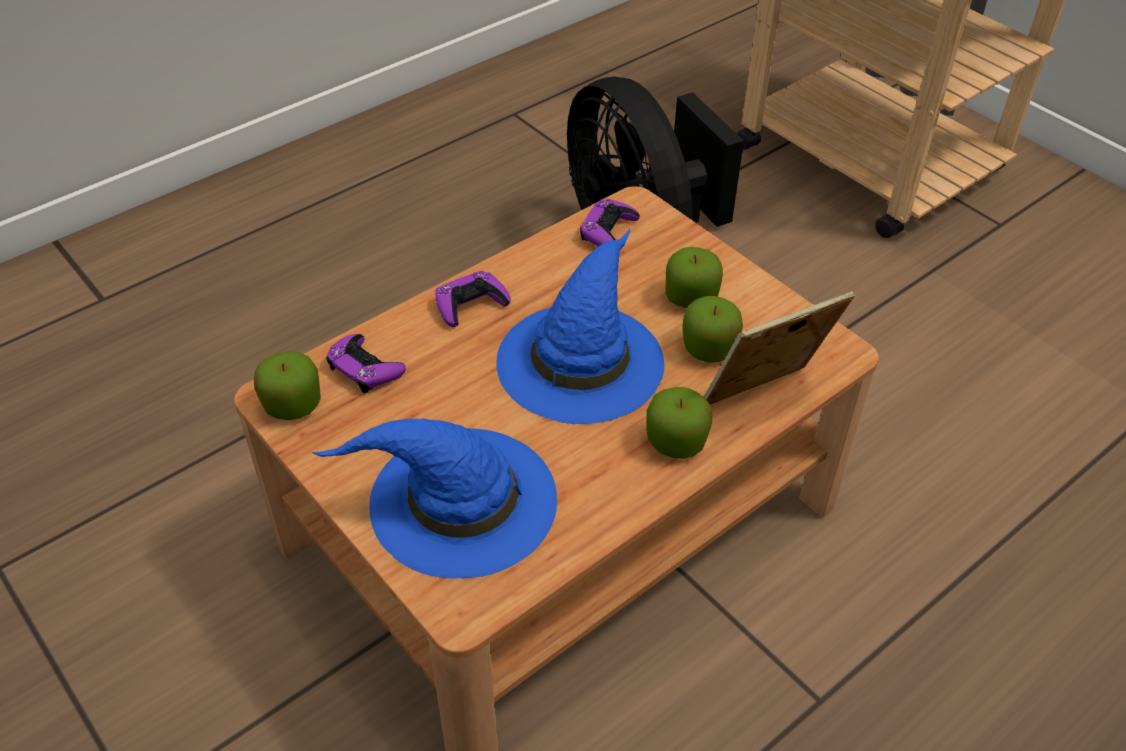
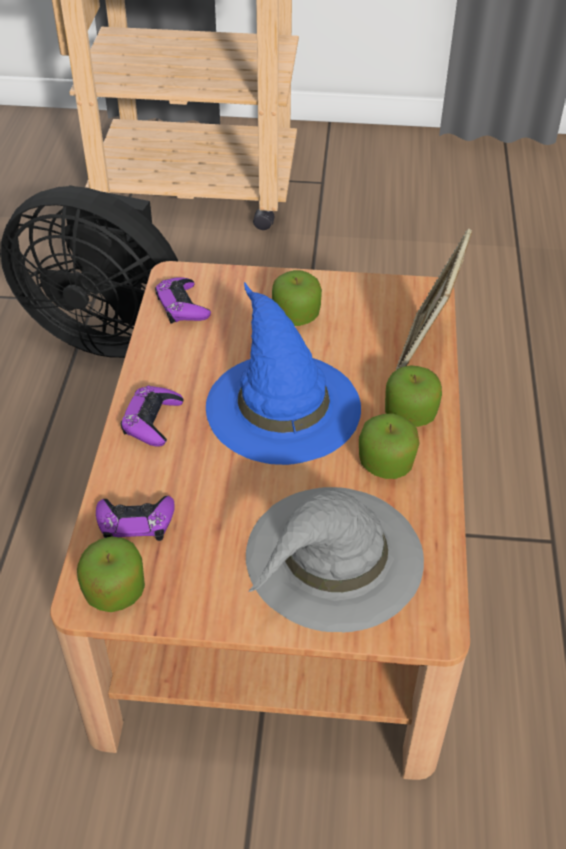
camera: 45 degrees left, 0 degrees up
blue hat [312,419,557,579] -> grey hat [246,487,424,632]
apple [683,296,743,362] -> apple moved to [359,413,420,479]

